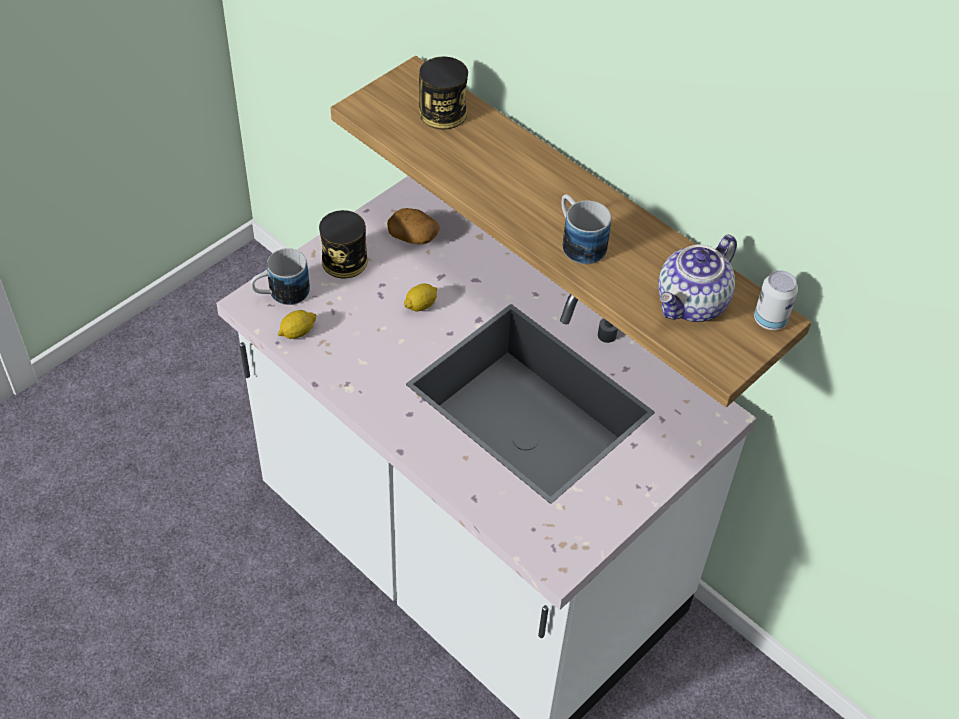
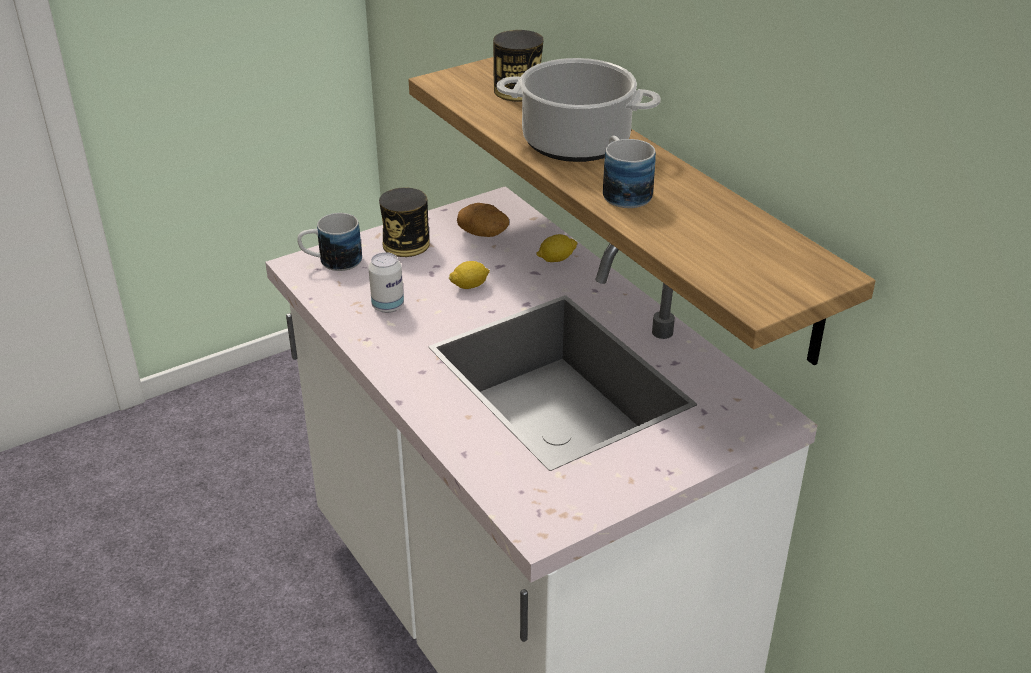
camera: 15 degrees right, 15 degrees down
lemon [278,310,316,339] -> lemon moved to [536,234,578,262]
teapot [658,235,737,322] -> none
can [754,270,798,330] -> can moved to [368,252,404,313]
none -> cooking pot [497,58,661,162]

